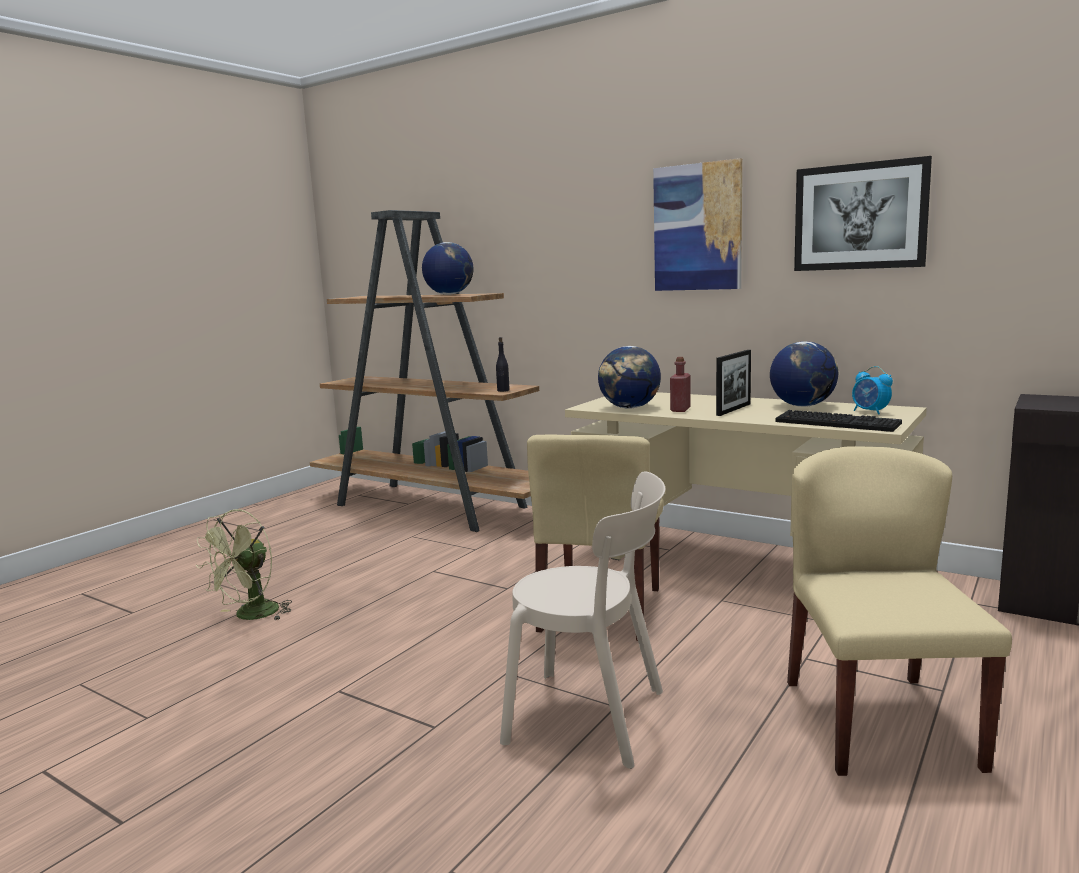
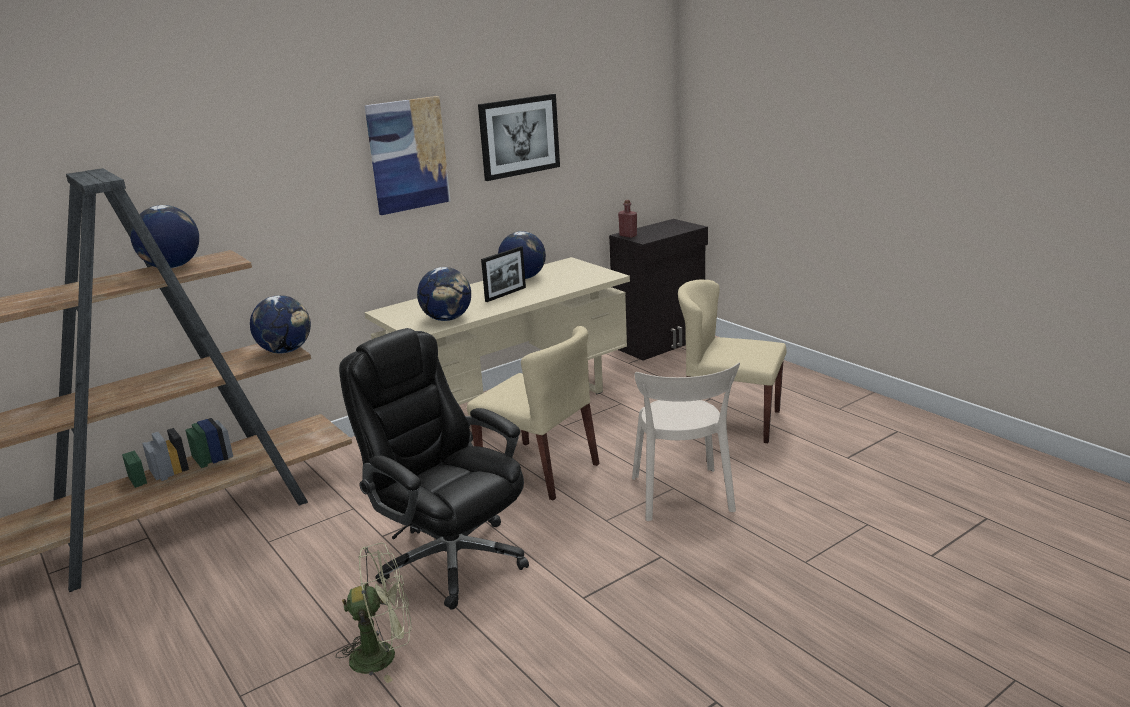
camera: 70 degrees left, 10 degrees up
green fan [196,509,292,620] -> green fan turned 60 degrees counterclockwise [336,543,412,683]
black bottle [496,337,510,392] -> globe [250,295,311,354]
beige chair [500,471,665,769] -> beige chair turned 135 degrees clockwise [632,362,740,521]
red bottle [670,357,691,412] -> red bottle moved to [618,200,637,238]
picture frame [716,350,751,416] -> picture frame turned 75 degrees clockwise [481,246,526,302]
keyboard [776,410,902,432] -> none
alarm clock [852,366,893,415] -> none
none -> black office chair [339,328,529,610]

